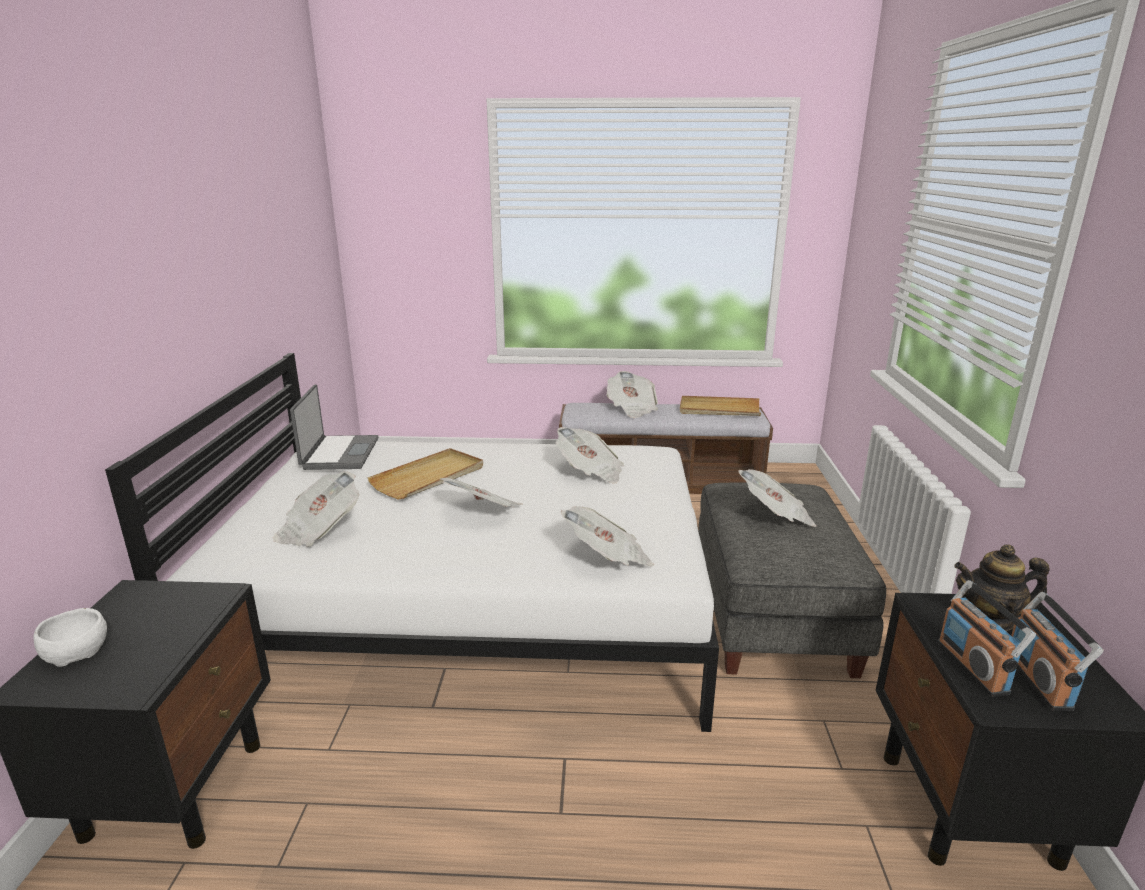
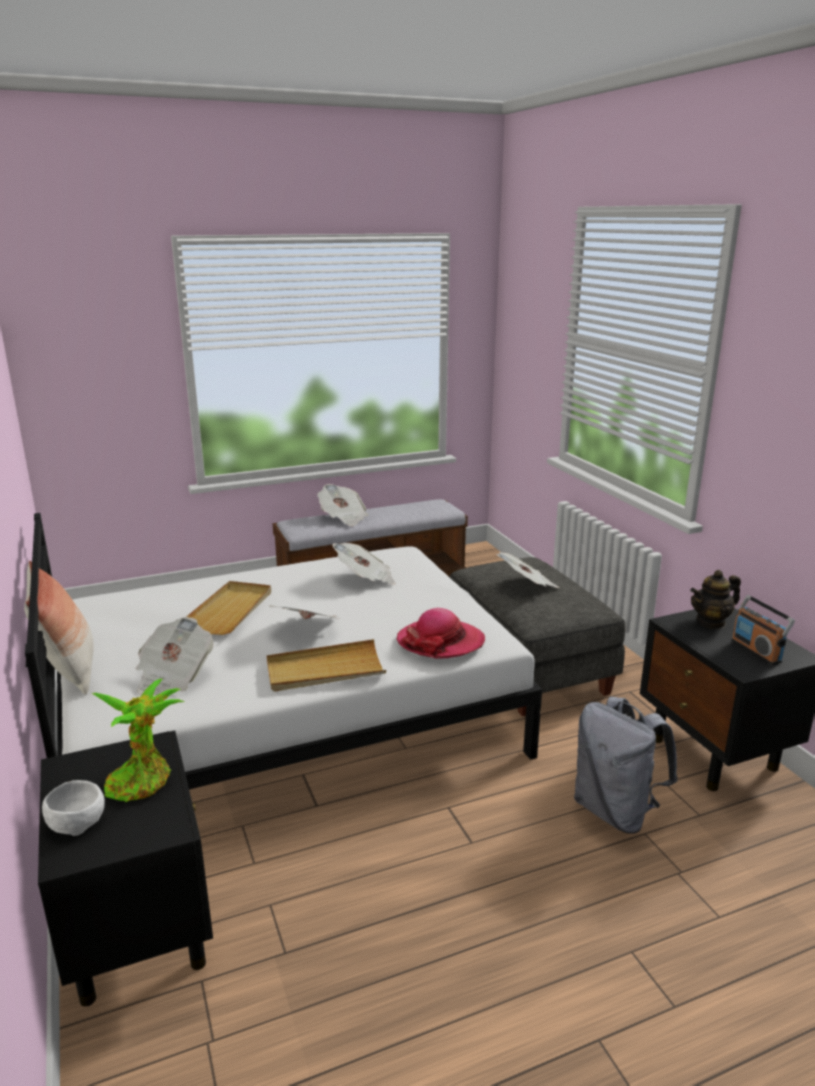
camera: 25 degrees left, 0 degrees up
laptop [290,385,379,470] -> none
newspaper [561,507,655,566] -> hat [397,608,485,658]
beige tray [680,396,761,416] -> beige tray moved to [267,639,386,692]
radio [937,580,1036,697] -> none
none -> pillow [24,561,94,695]
none -> potted plant [92,679,184,802]
none -> grey backpack [574,697,678,834]

